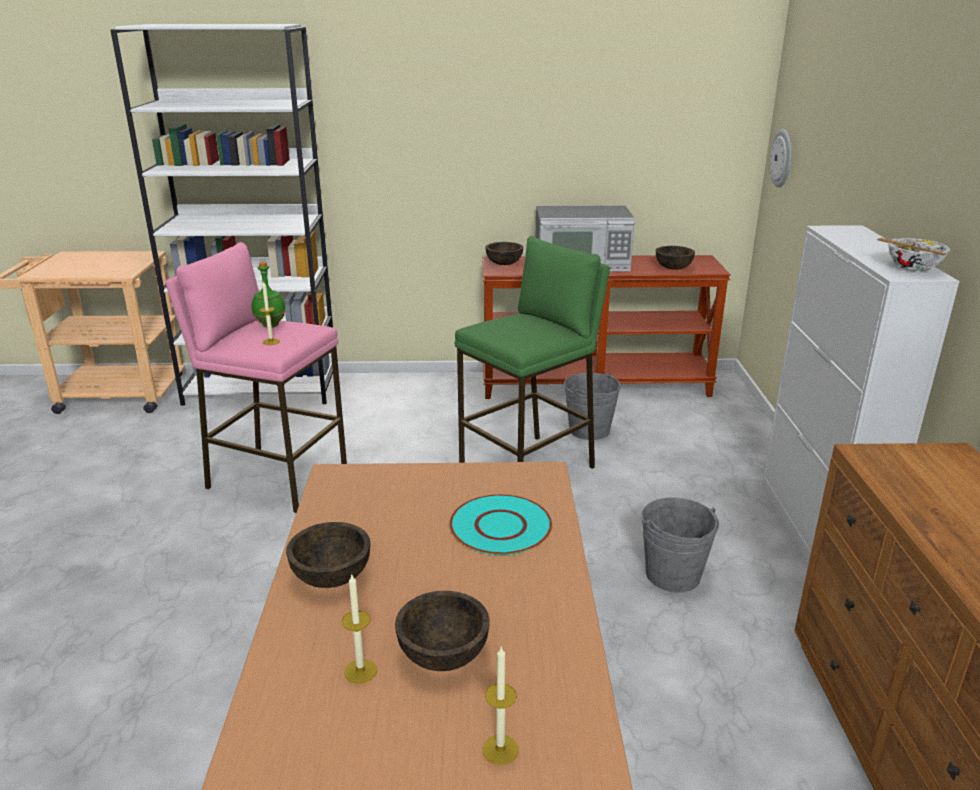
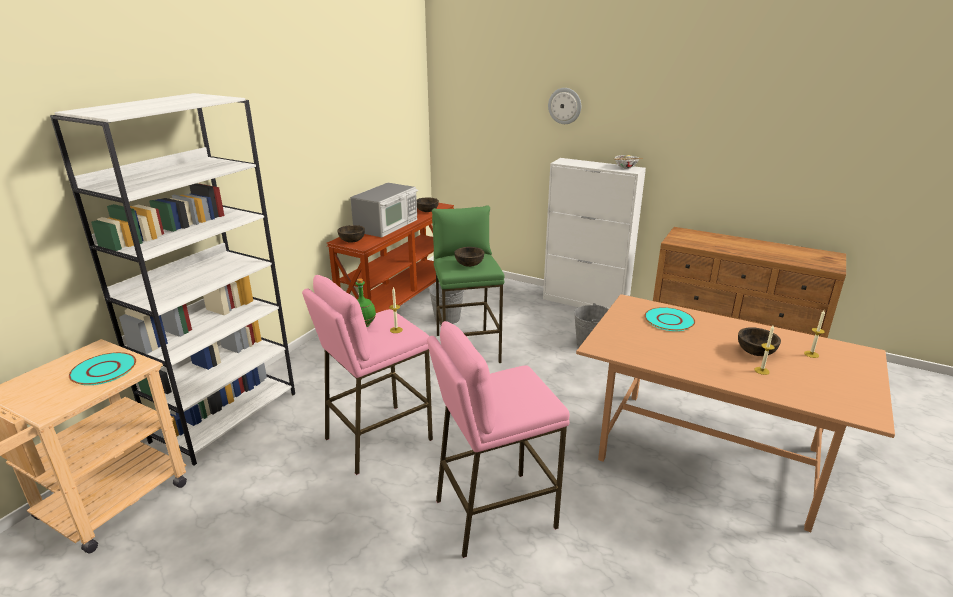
camera: 60 degrees left, 0 degrees up
brown bowl [286,522,370,588] -> brown bowl moved to [454,247,485,267]
wall clock [770,129,792,187] -> wall clock moved to [548,88,581,124]
none -> turquoise plate [69,352,136,385]
none -> pink stool [427,321,570,558]

